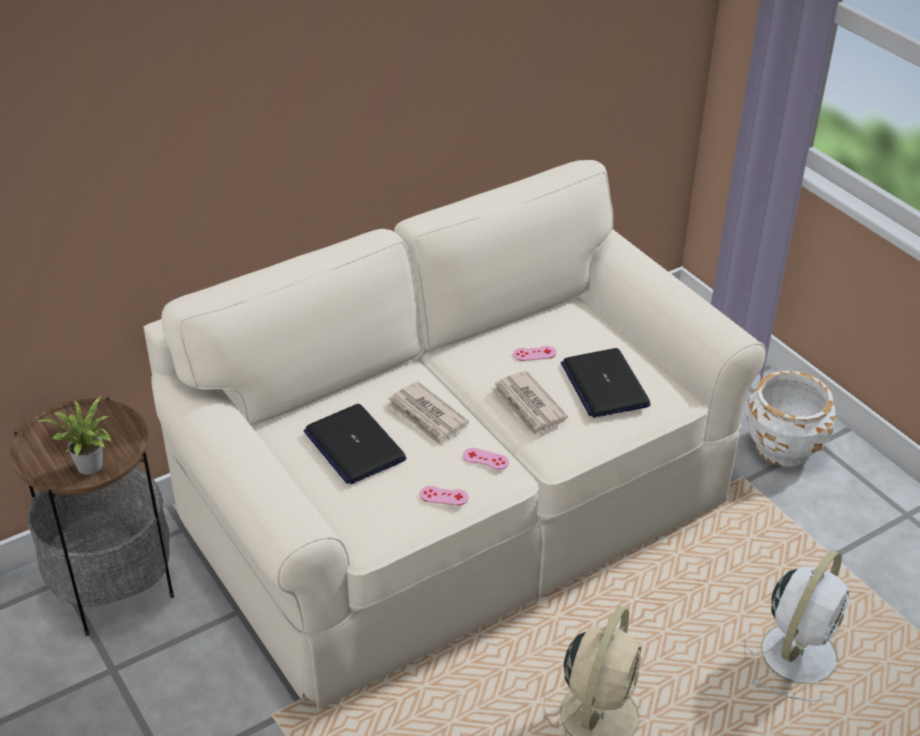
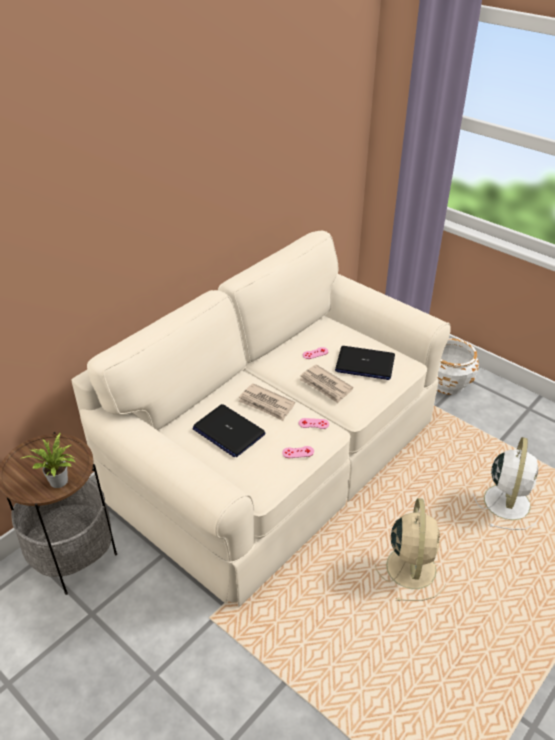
camera: 15 degrees left, 0 degrees up
laptop [561,348,651,418] -> laptop turned 45 degrees counterclockwise [335,346,395,380]

